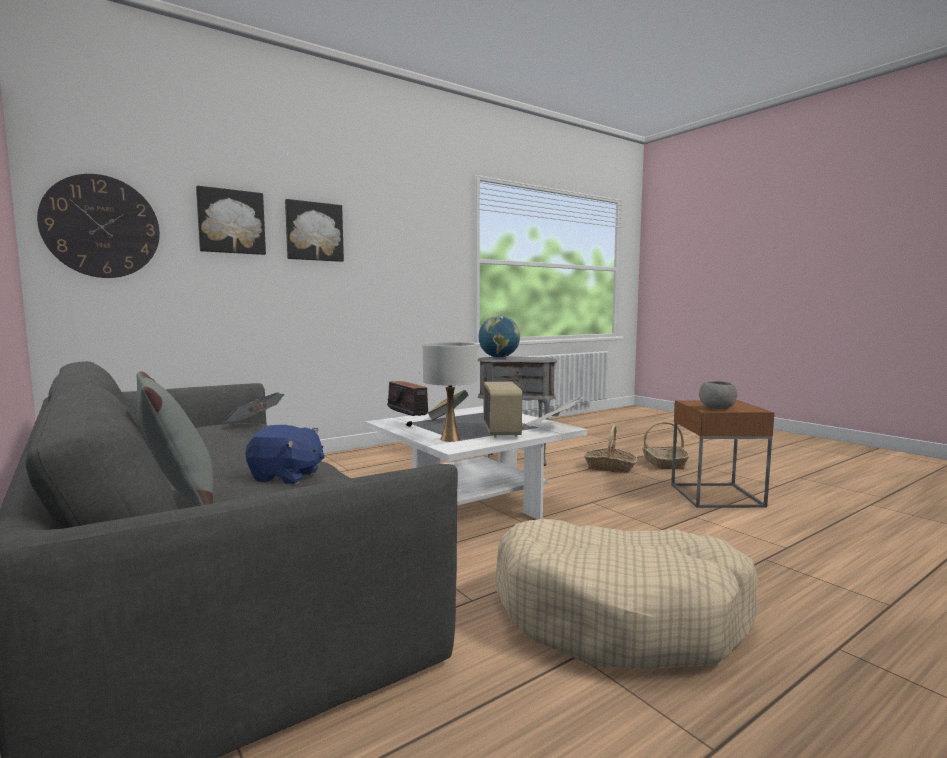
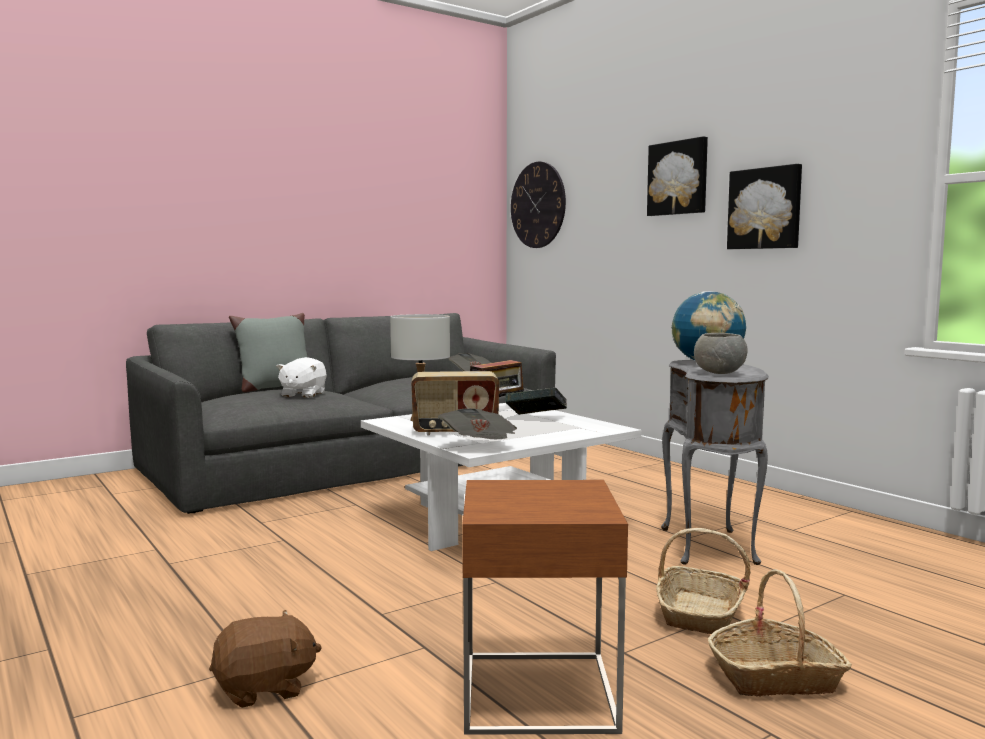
camera: 90 degrees right, 0 degrees up
picture [196,186,266,255] -> picture moved to [727,164,802,249]
blue plush toy [245,425,325,484] -> white plush toy [276,357,327,398]
beige dog bed [495,519,758,669] -> none
grey bowl [699,381,737,409] -> grey bowl moved to [694,333,748,374]
none -> brown plush toy [209,610,322,708]

